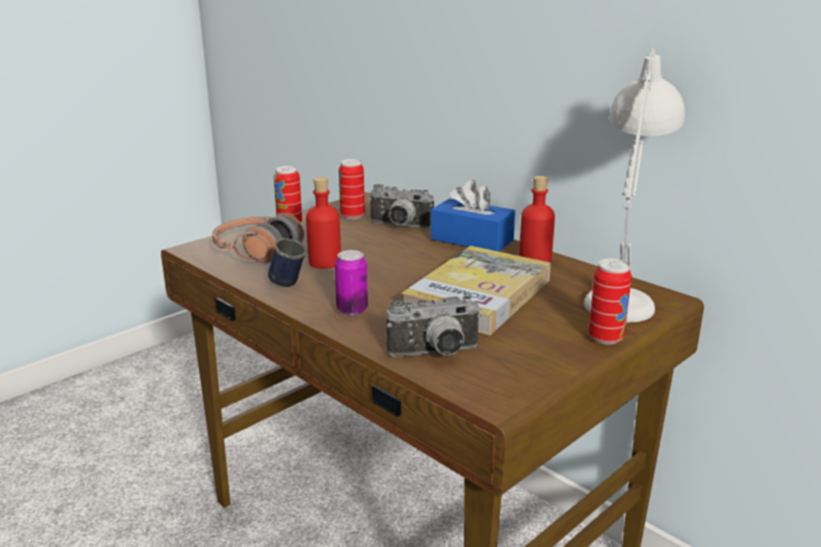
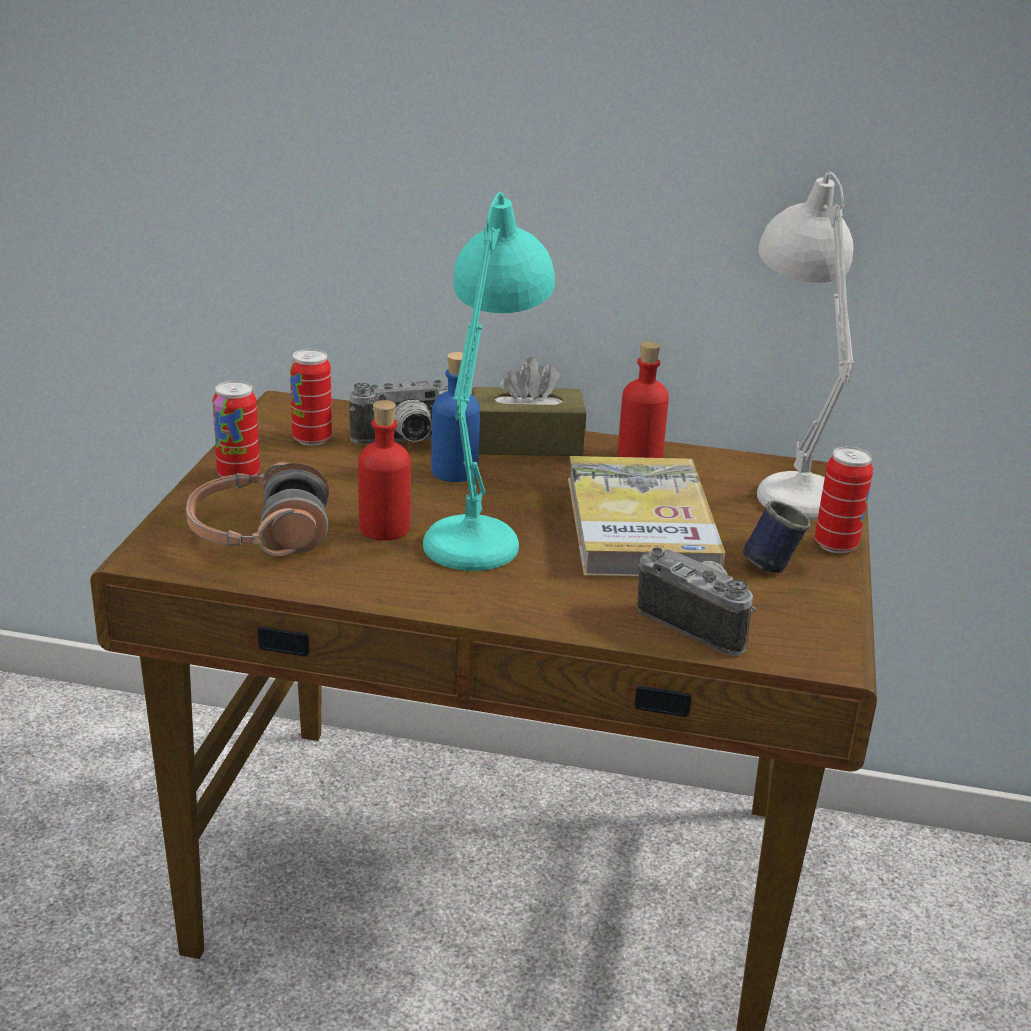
camera: 35 degrees left, 5 degrees up
blue mug [268,238,307,287] -> blue mug moved to [743,501,811,573]
can [335,250,368,315] -> none
camera [386,296,481,357] -> camera turned 90 degrees counterclockwise [637,547,756,656]
blue tissue box [431,179,515,252] -> brown tissue box [472,357,586,456]
none -> turquoise table lamp [423,192,555,571]
none -> blue bottle [431,352,480,482]

